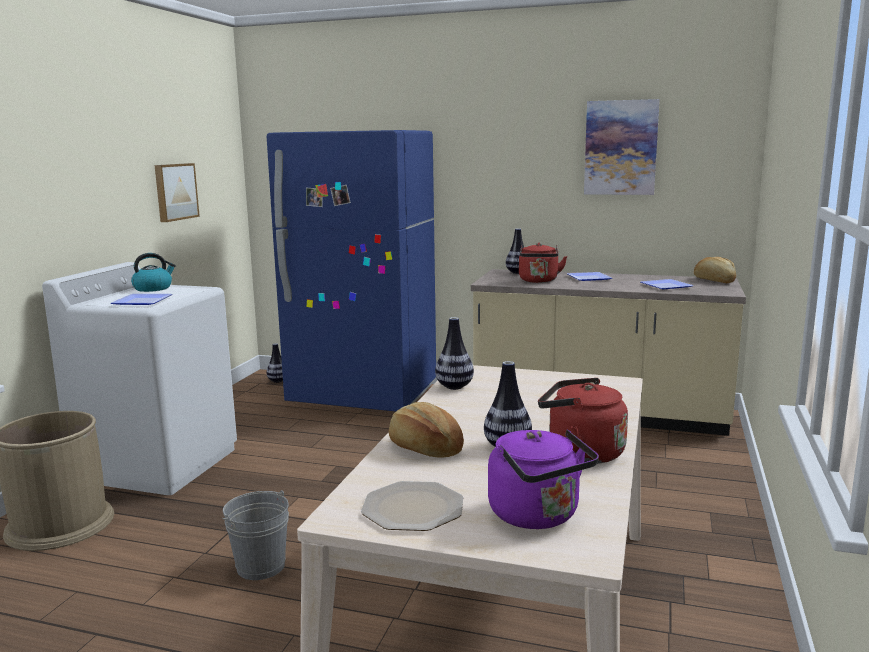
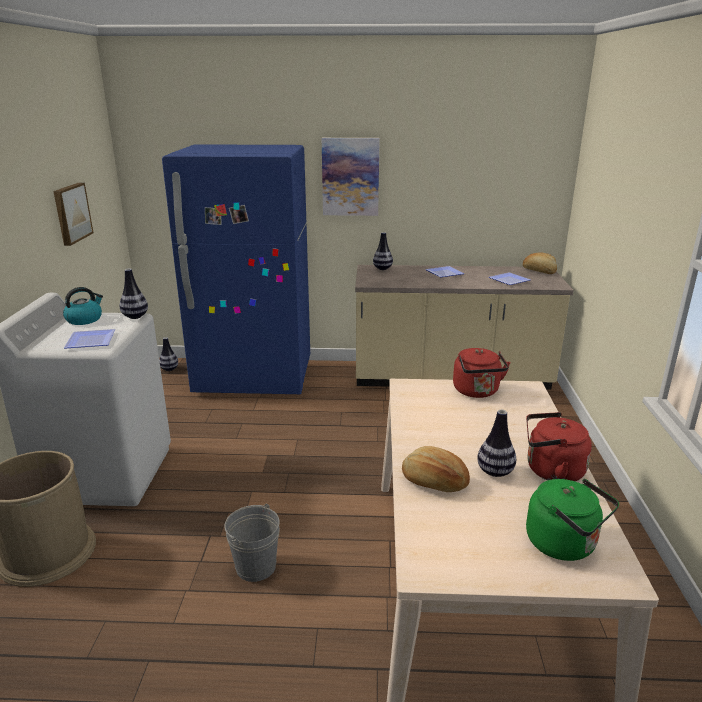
camera: 15 degrees left, 10 degrees up
plate [361,481,463,531] -> none
vase [435,317,474,390] -> vase moved to [120,269,148,319]
purple kettle [488,429,599,529] -> green kettle [526,479,619,561]
red kettle [519,243,567,283] -> red kettle moved to [453,348,511,398]
picture [584,99,660,195] -> picture moved to [322,138,380,216]

